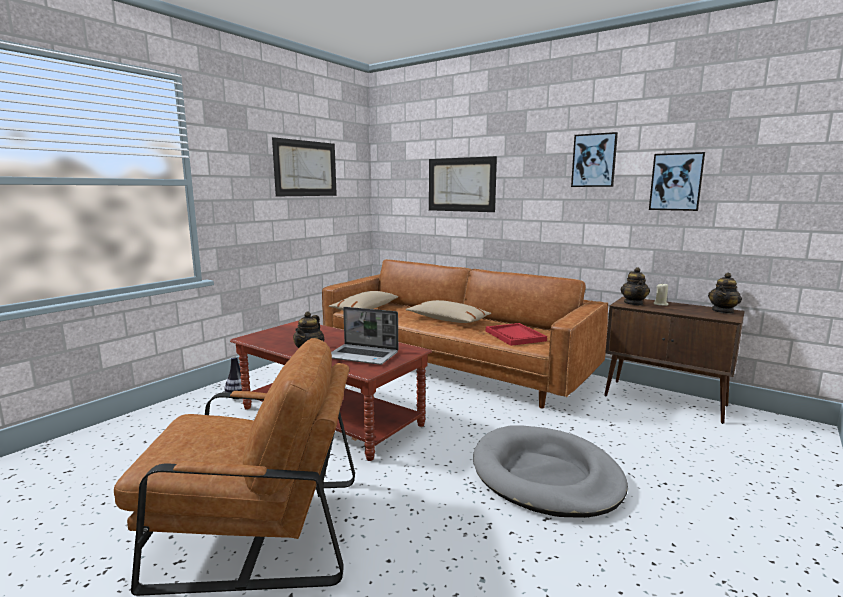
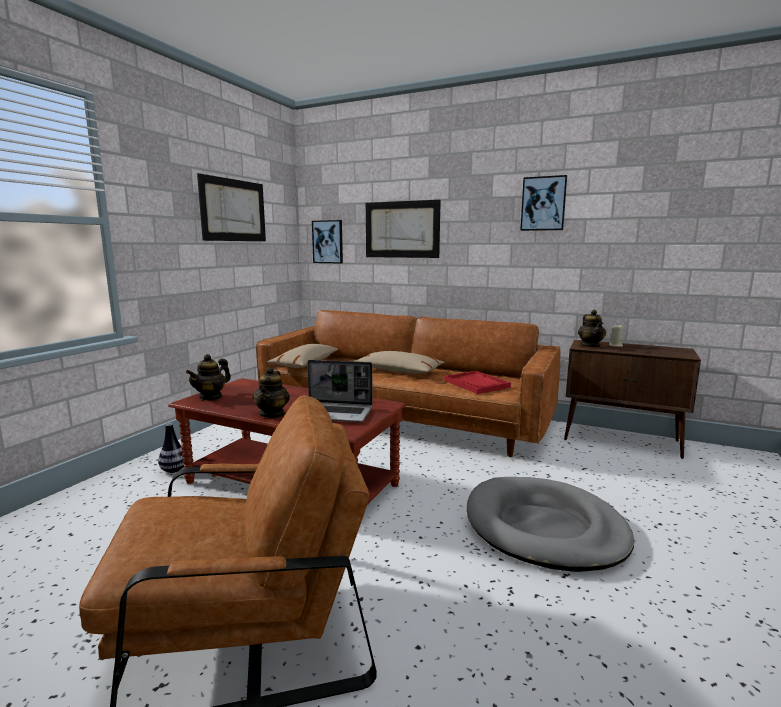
camera: 10 degrees left, 0 degrees up
picture [649,152,705,211] -> picture moved to [312,220,343,264]
teapot [708,273,742,314] -> teapot moved to [186,354,231,401]

